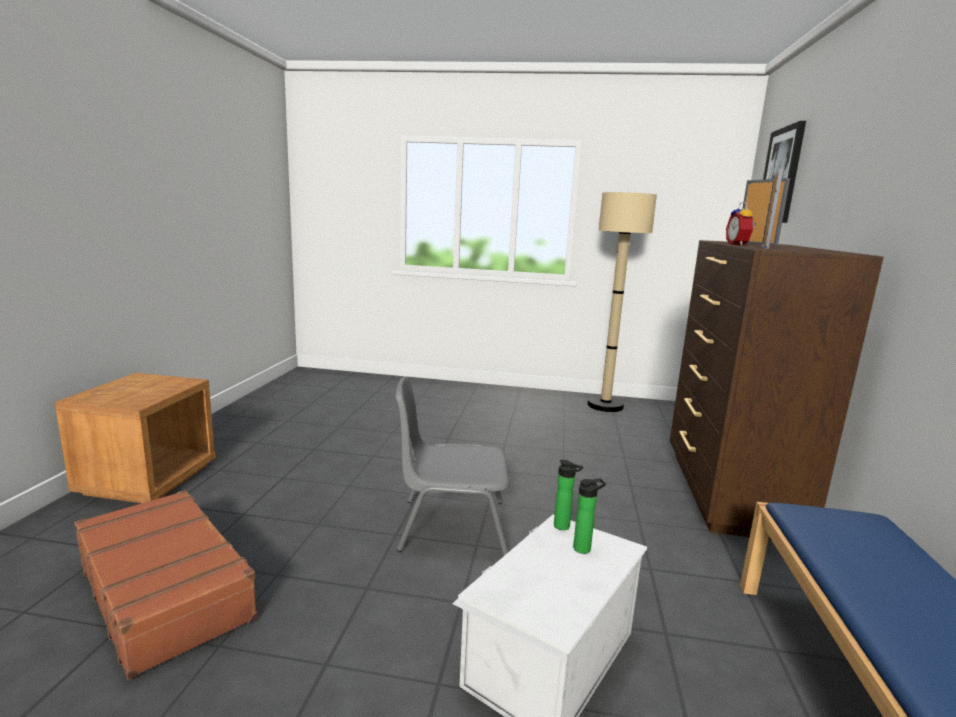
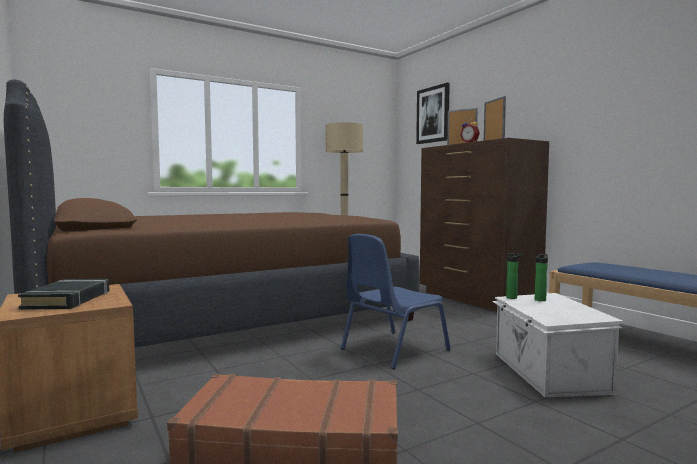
camera: 40 degrees left, 10 degrees down
grey chair [396,376,510,556] -> blue chair [341,234,451,369]
none -> brown bed [4,80,420,347]
none -> black book [18,279,109,310]

